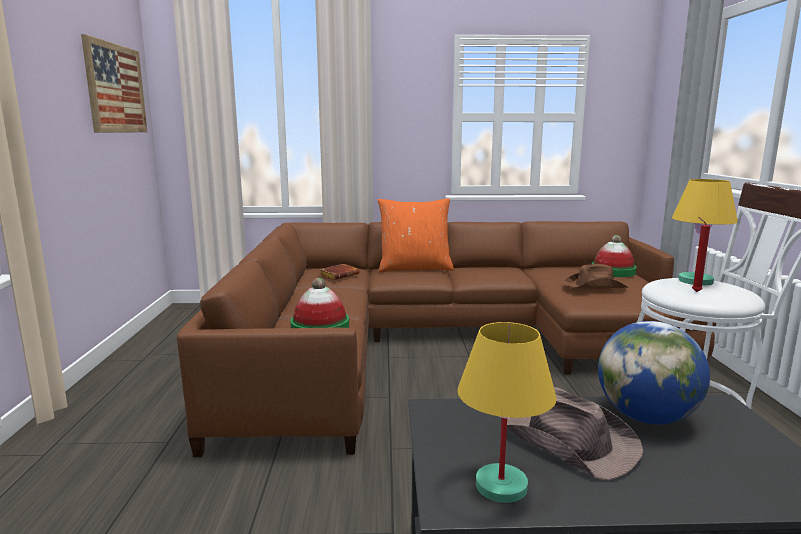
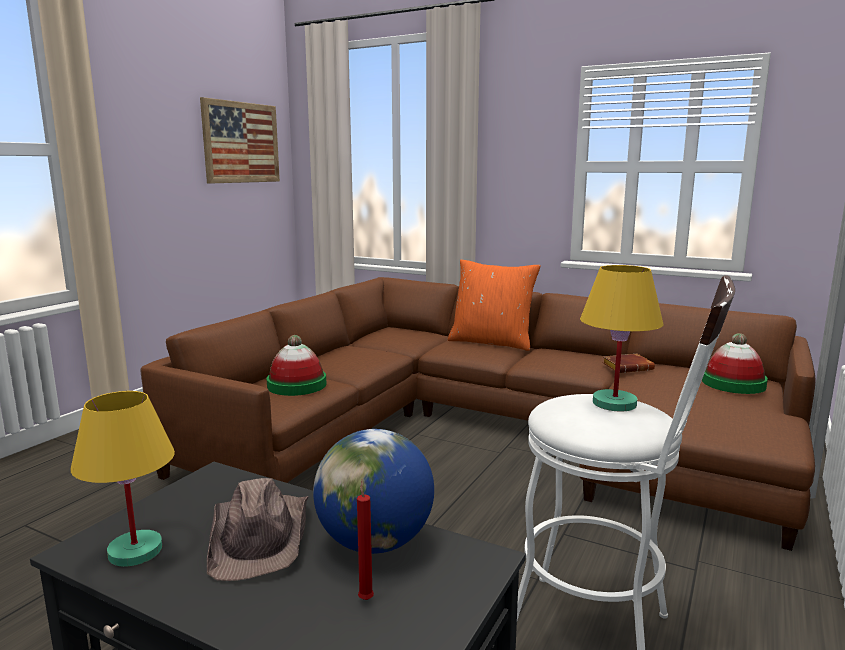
camera: 30 degrees right, 0 degrees up
brown book [320,264,359,280] -> brown book moved to [602,354,655,373]
brown hat [562,264,628,289] -> none
red candle [692,217,710,292] -> red candle moved to [357,479,374,600]

